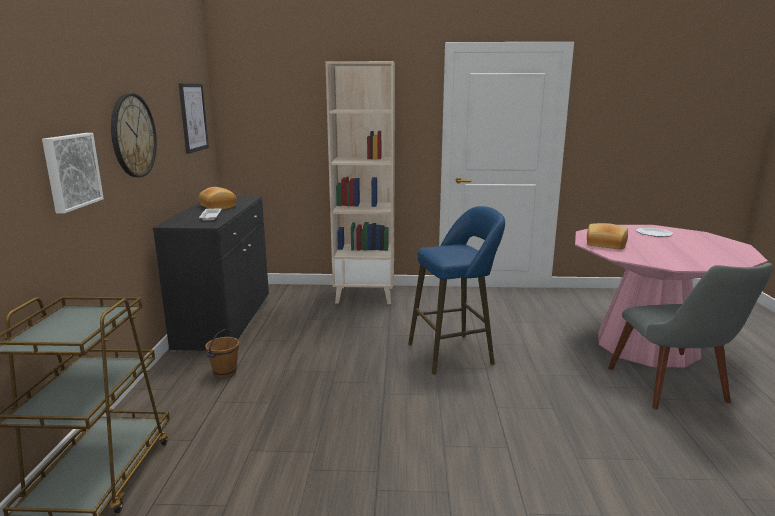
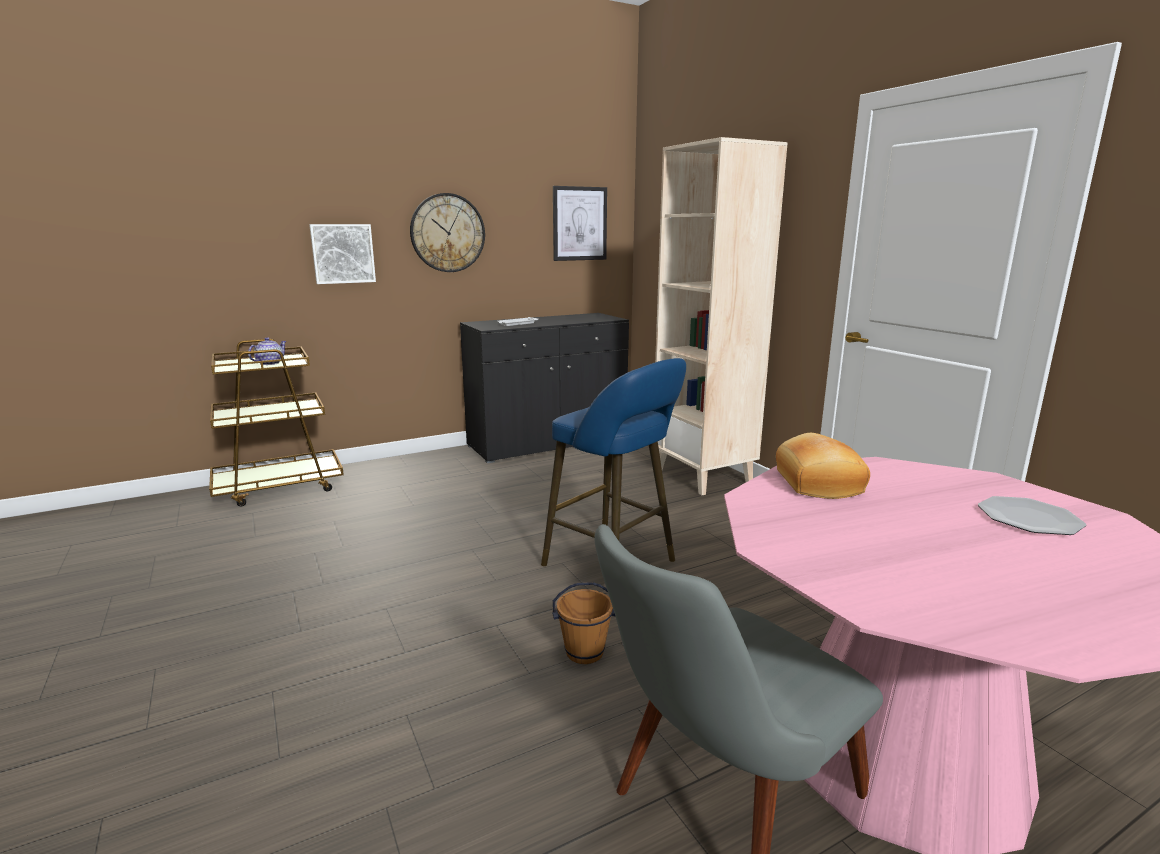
camera: 60 degrees right, 0 degrees up
bread [199,187,237,209] -> none
brown bucket [205,329,239,378] -> brown bucket moved to [552,582,615,664]
none -> teapot [248,337,287,365]

